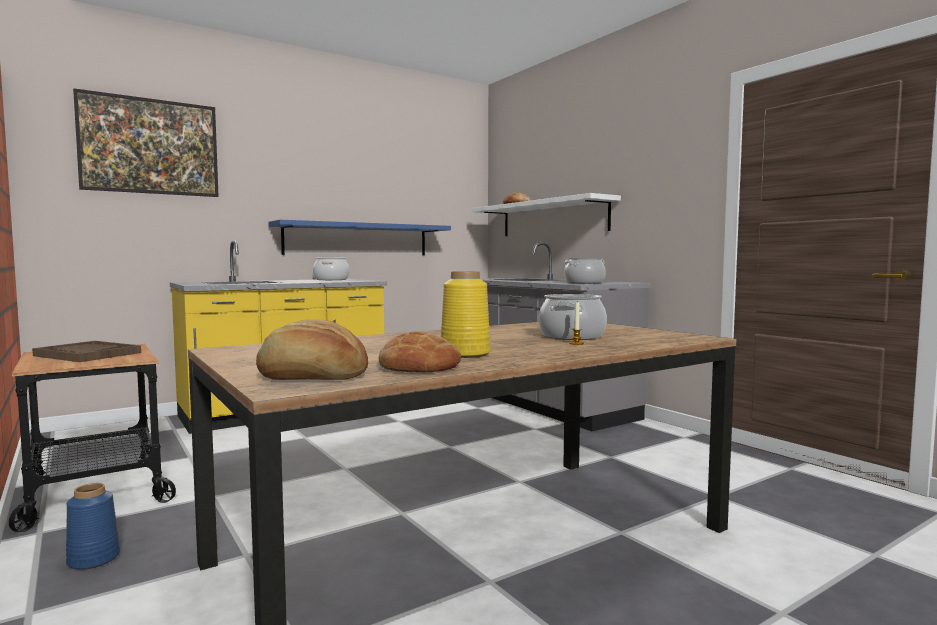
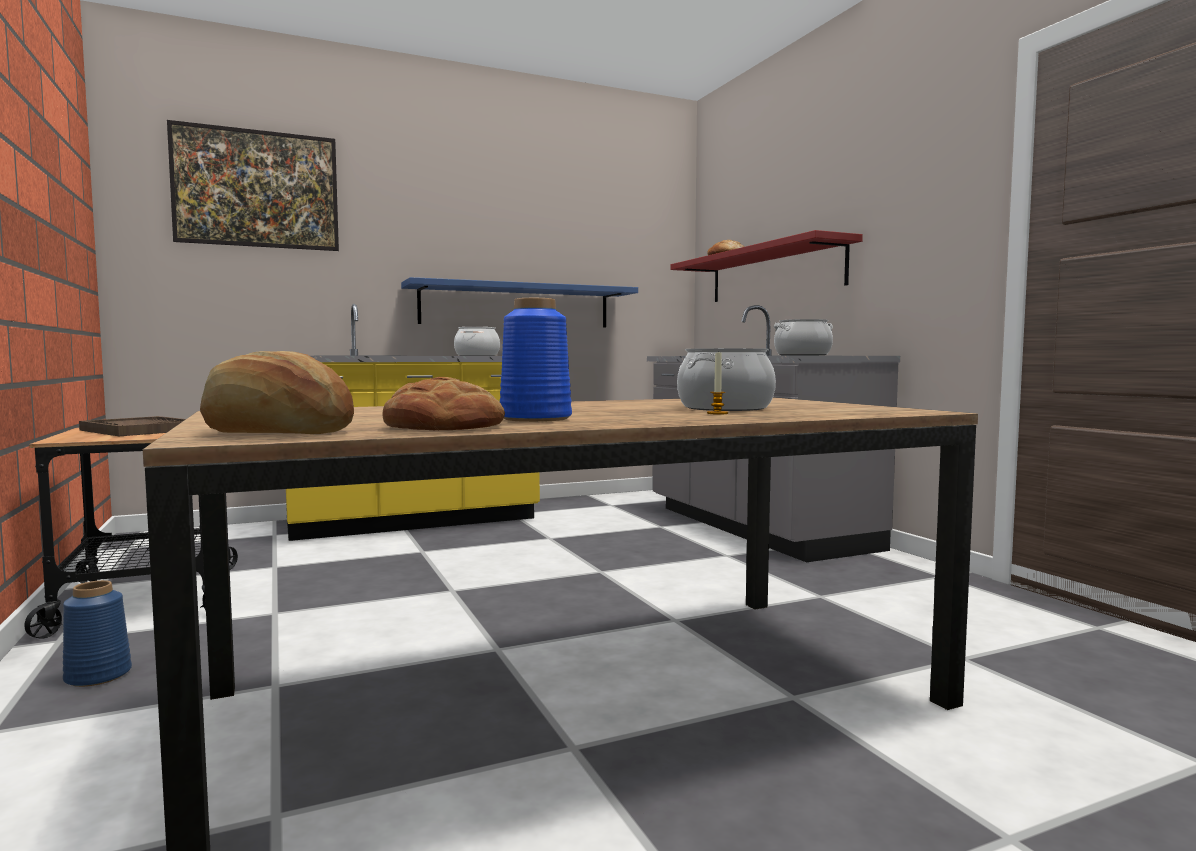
camera: 10 degrees right, 0 degrees up
yellow vase [441,271,491,358] -> blue vase [500,298,572,422]
white shelf [473,193,621,236] -> red shelf [670,230,863,302]

